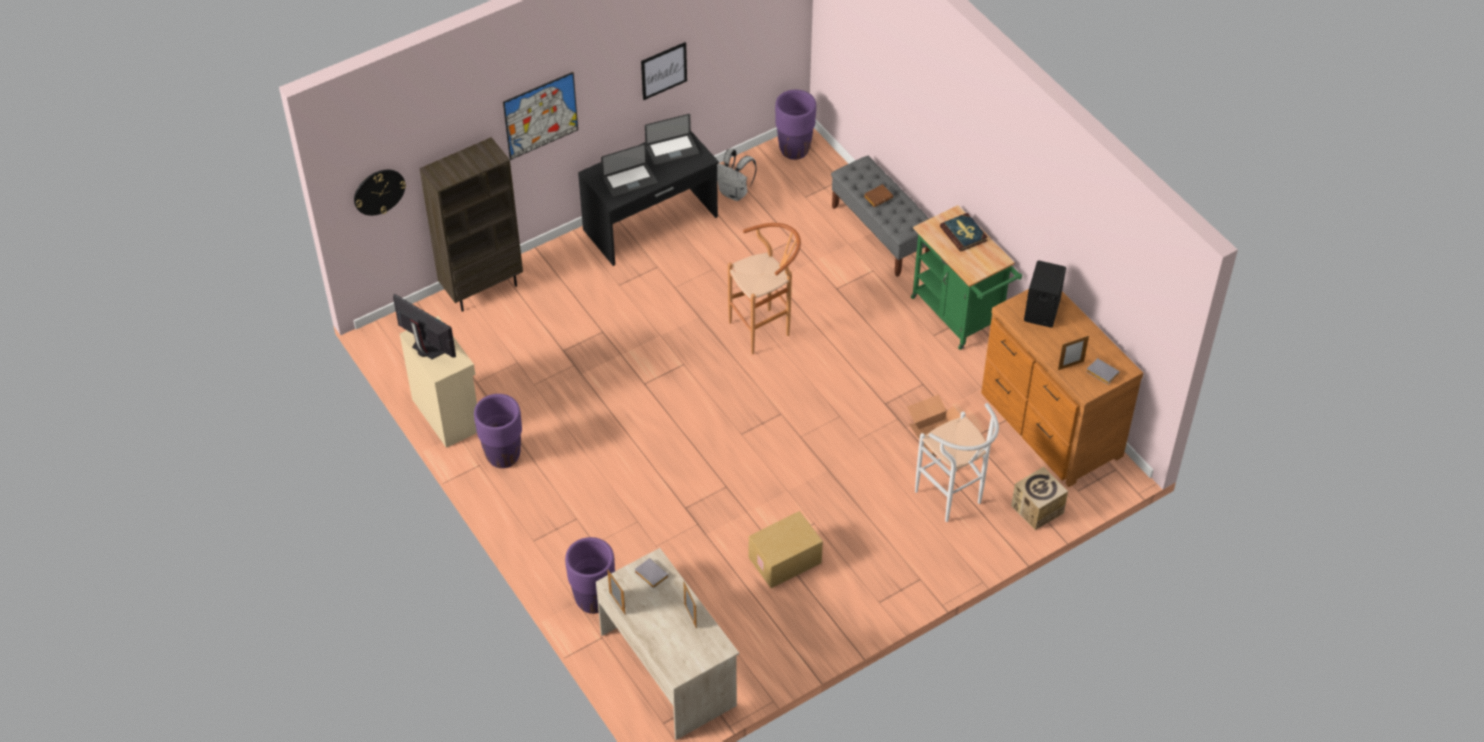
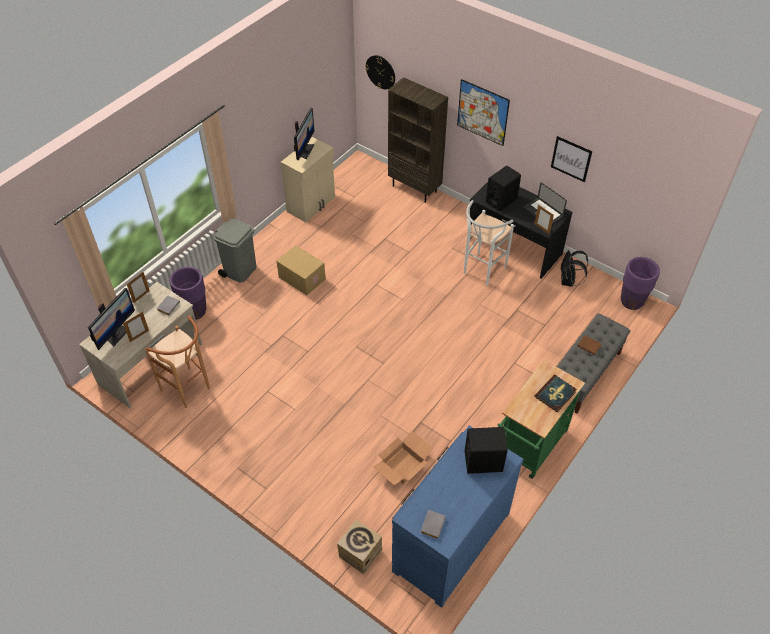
camera: 70 degrees right, 0 degrees up
purple planter [474,394,522,468] -> none
laptop [601,143,658,198] -> black speaker [486,166,521,211]
white backpack [717,148,757,201] -> black backpack [561,250,588,287]
brown stool [728,223,801,355] -> brown stool moved to [145,316,210,408]
cardboard box [749,511,823,588] -> cardboard box moved to [276,245,326,295]
white stool [915,403,999,522] -> white stool moved to [464,200,514,286]
brown dresser [981,289,1143,487] -> blue dresser [392,426,524,608]
picture frame [1058,336,1089,370] -> picture frame moved to [534,205,554,234]
none -> monitor [88,288,135,350]
none -> grey trash can [213,219,256,283]

